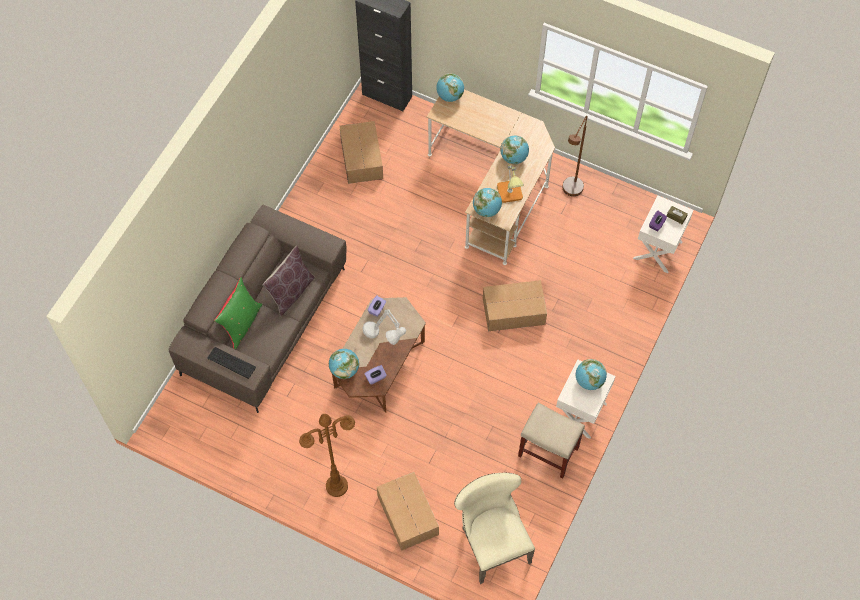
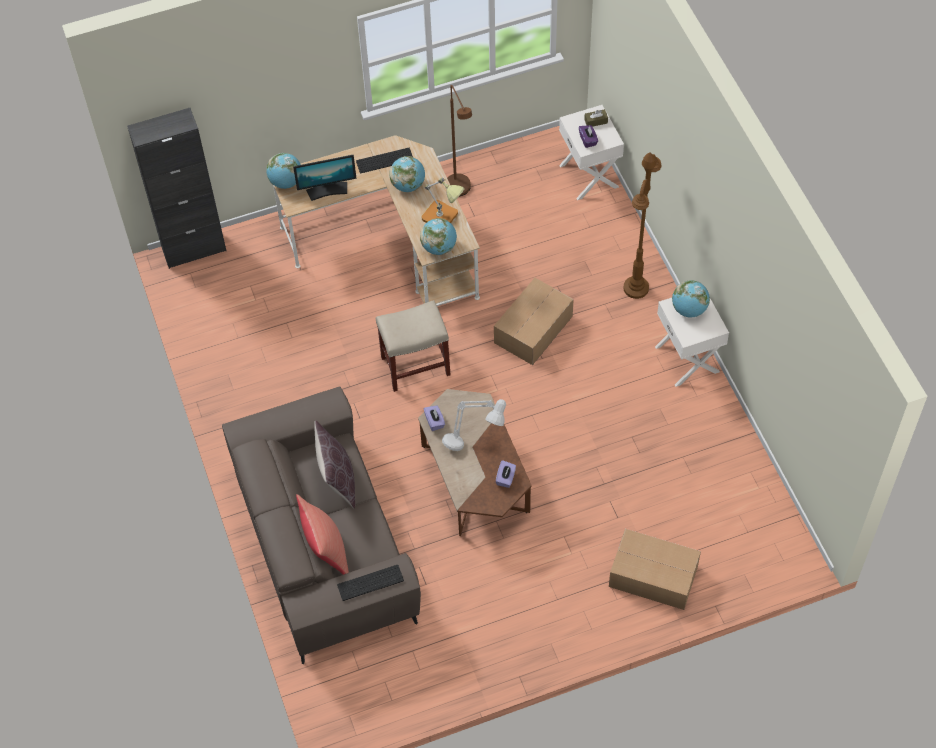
camera: 45 degrees left, 5 degrees down
green pillow [214,277,262,349] -> red pillow [296,494,349,575]
brown floor lamp [299,414,355,497] -> brown floor lamp moved to [623,152,661,299]
globe [329,349,359,379] -> none
cardboard box [339,121,383,184] -> none
beige chair [454,473,535,584] -> none
beige stool [518,402,585,478] -> beige stool moved to [376,300,451,392]
none -> monitor [293,155,356,201]
none -> keyboard [356,148,413,173]

